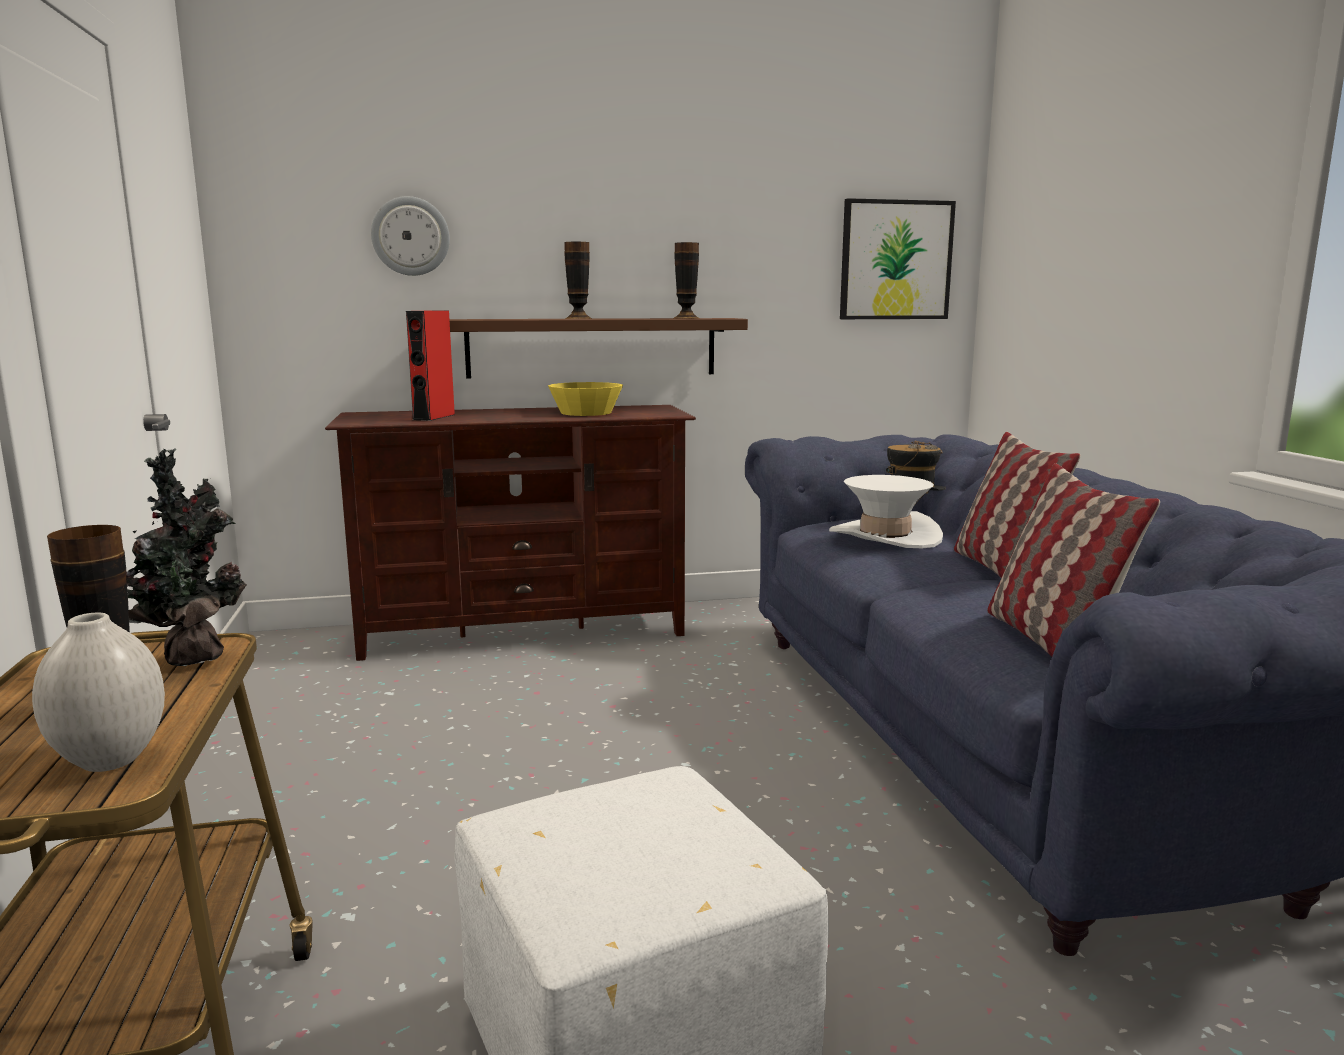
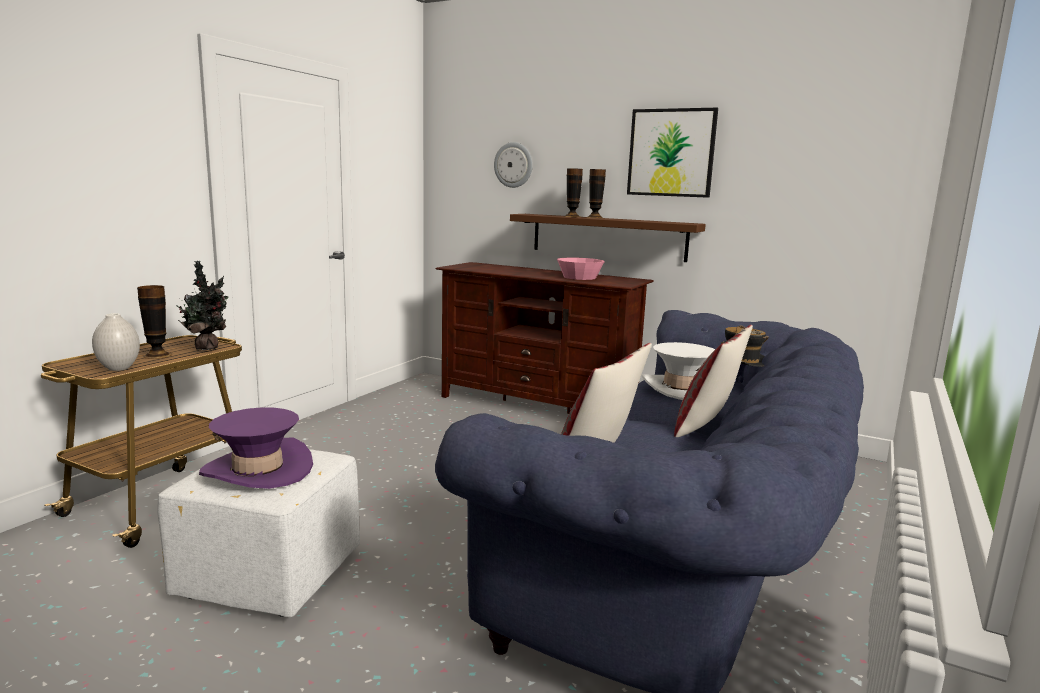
camera: 40 degrees right, 0 degrees up
red speaker [406,310,455,421] -> none
yellow bowl [548,382,623,416] -> pink bowl [557,258,605,280]
vase [674,242,699,319] -> vase moved to [564,168,583,217]
picture [840,198,956,319] -> picture moved to [627,108,718,198]
none -> purple hat [199,408,313,489]

